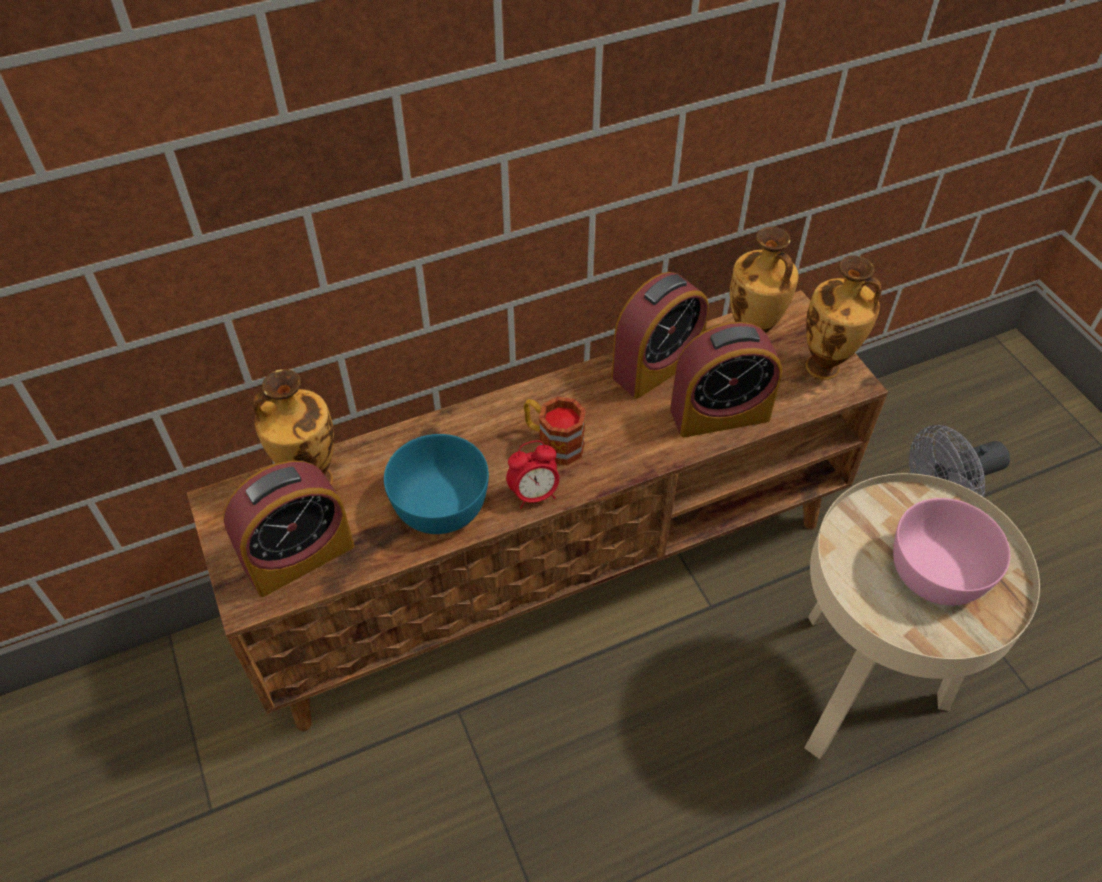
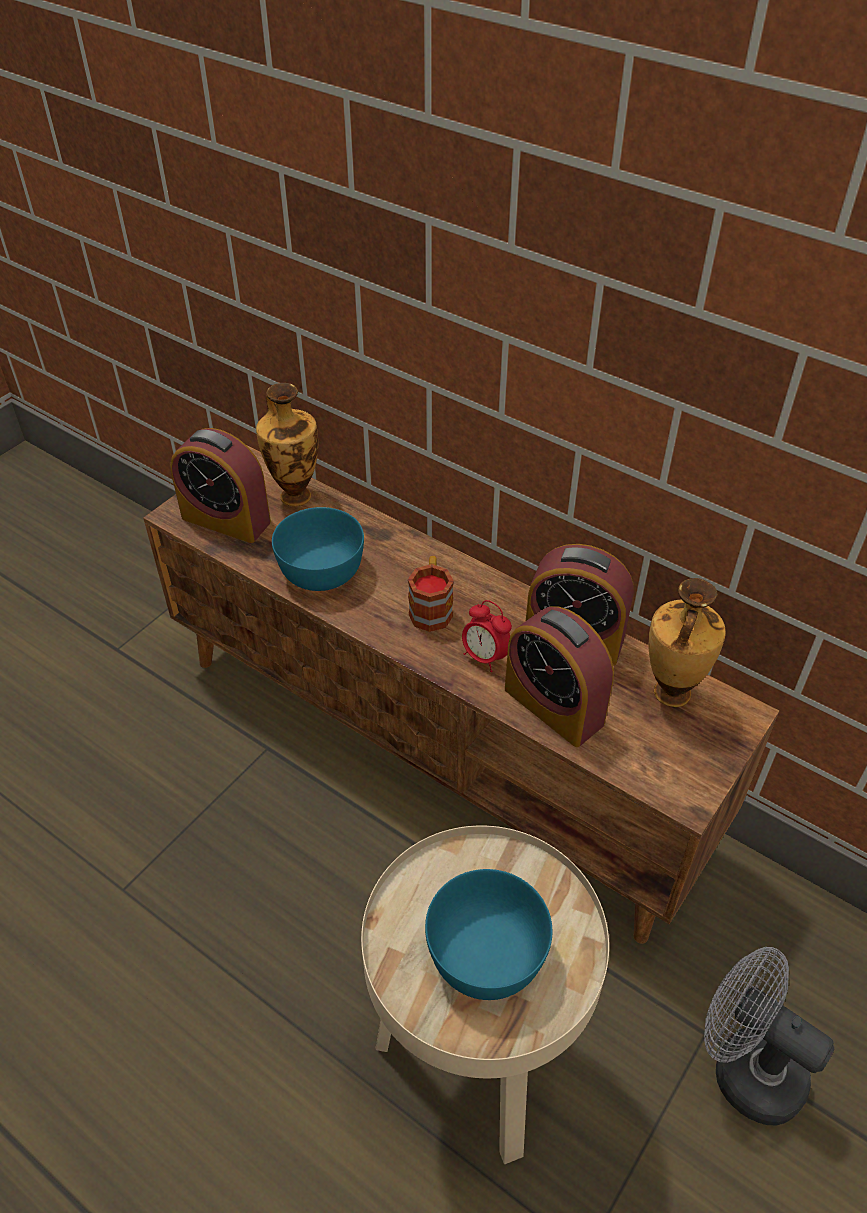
camera: 60 degrees right, 5 degrees down
alarm clock [506,440,559,509] -> alarm clock moved to [462,600,512,672]
vase [806,256,882,380] -> none
pink bowl [893,498,1010,606] -> turquoise bowl [425,869,552,1000]

